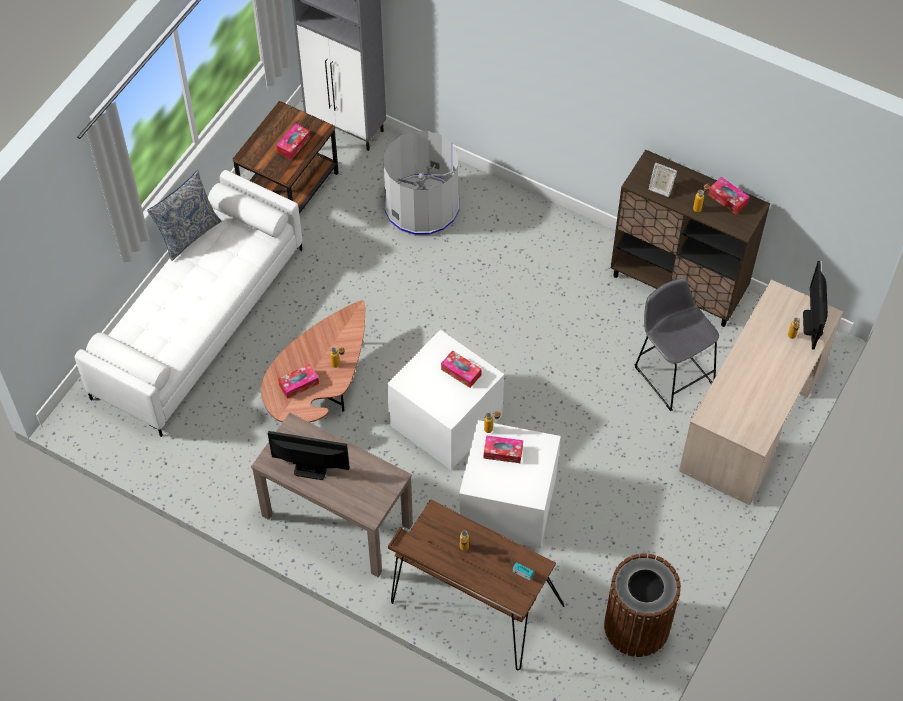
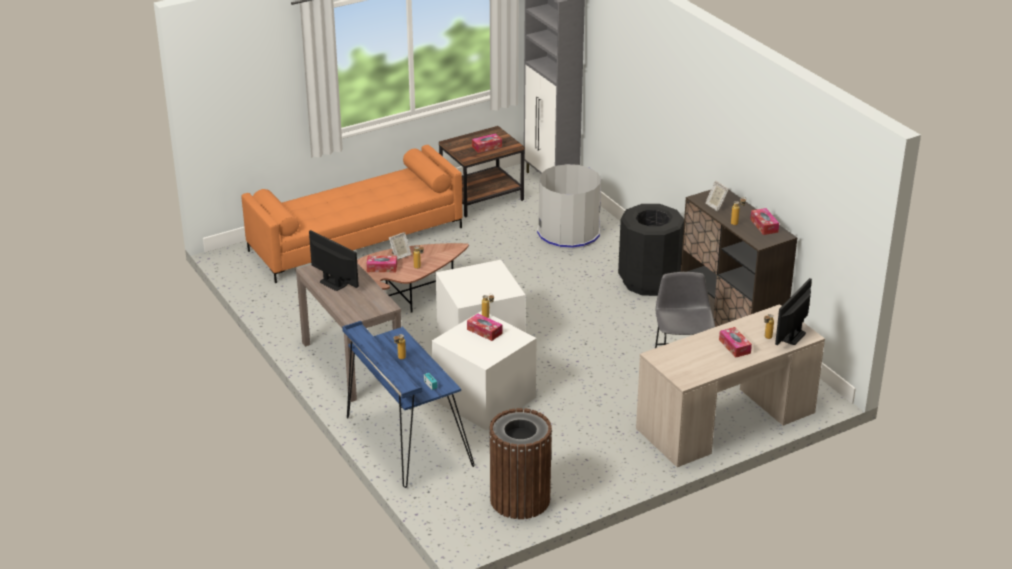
camera: 30 degrees right, 25 degrees down
white sofa [75,170,303,437] -> orange sofa [241,145,462,283]
pillow [147,170,221,261] -> none
brown desk [388,499,564,670] -> blue desk [342,321,474,488]
tissue box [441,350,482,388] -> tissue box moved to [719,327,752,358]
none -> picture frame [389,232,412,260]
none -> black trash can [618,204,684,296]

